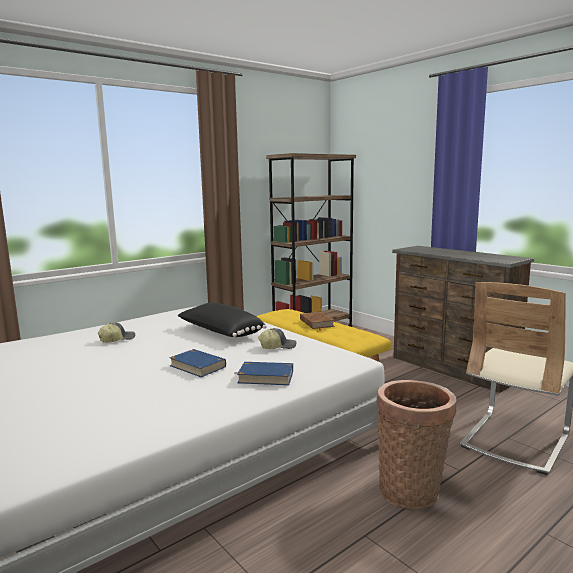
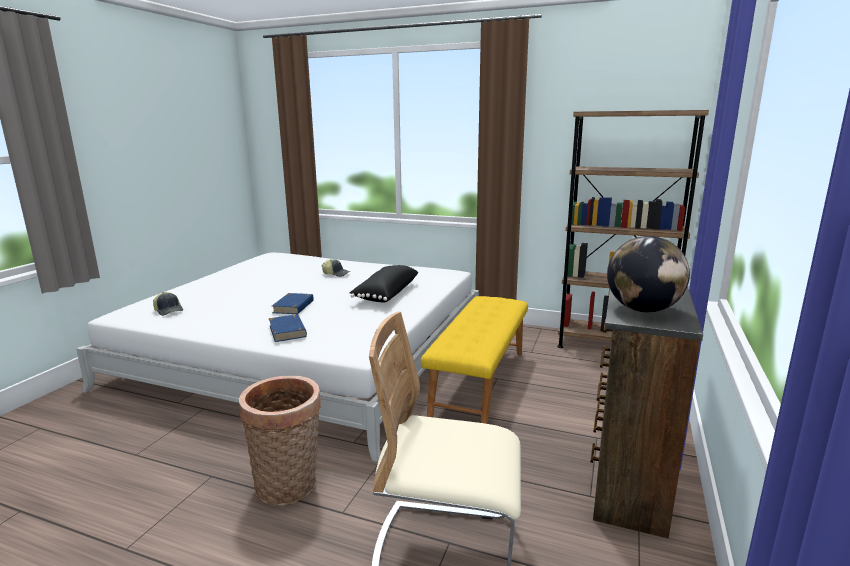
camera: 60 degrees right, 5 degrees up
cap [258,328,296,349] -> cap moved to [153,292,183,316]
brown book [300,312,335,330] -> none
none -> globe [607,236,690,312]

